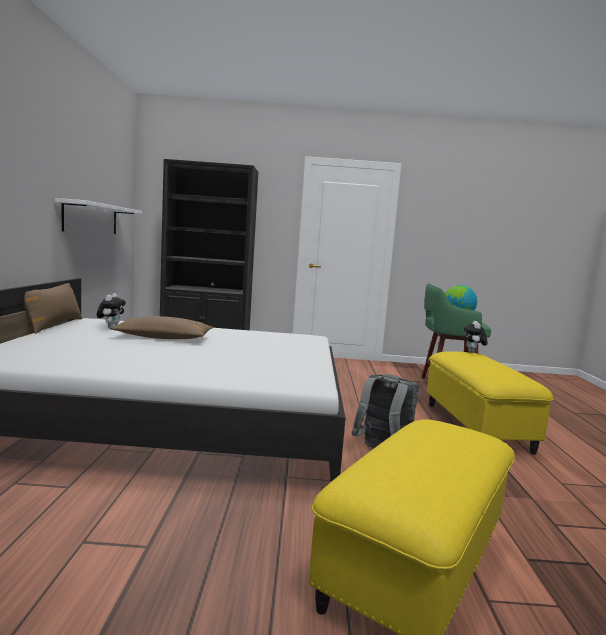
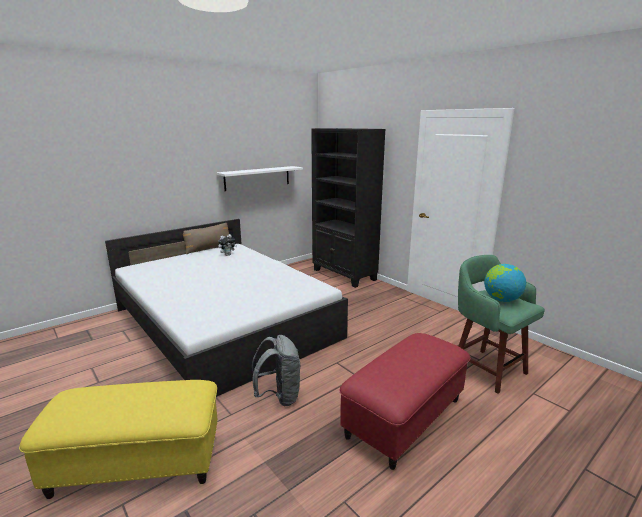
camera: 50 degrees right, 10 degrees up
brown pillow [110,316,213,339] -> none
yellow ottoman [427,352,553,455] -> red ottoman [339,333,471,470]
plush toy [464,321,488,353] -> none

